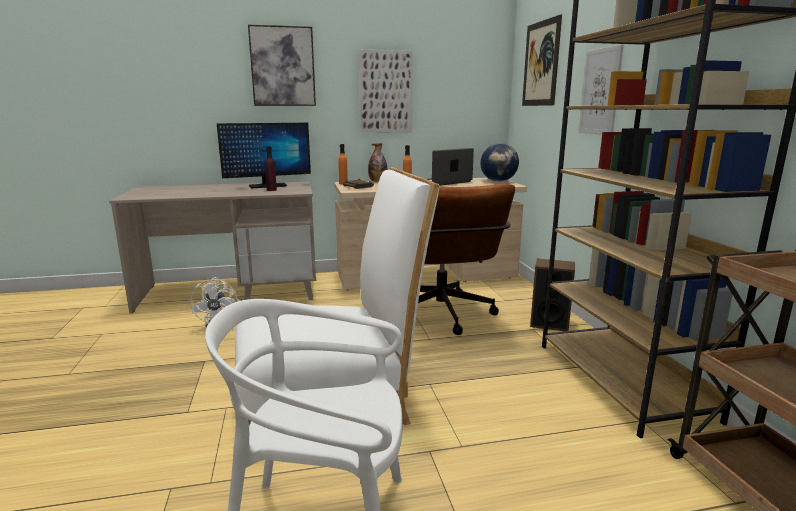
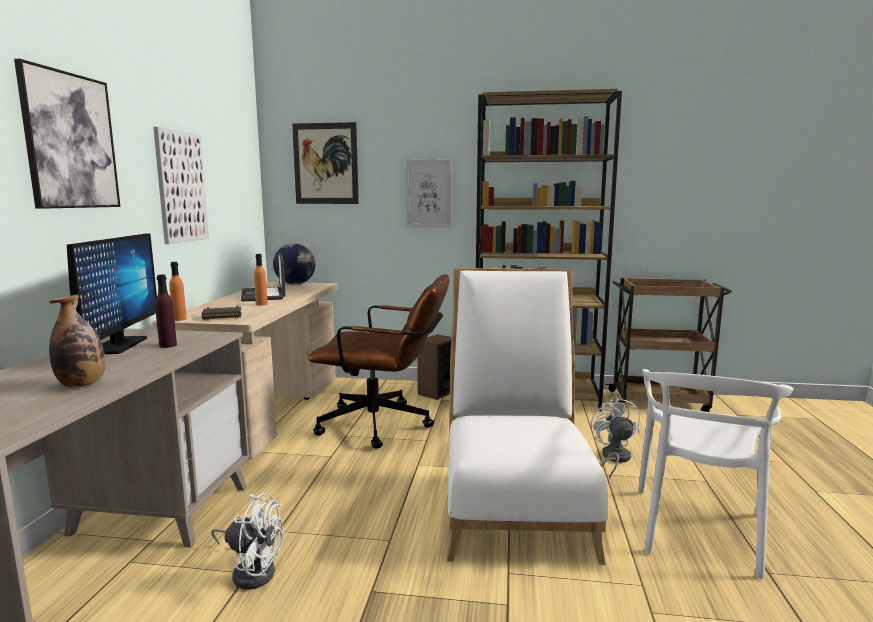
camera: 70 degrees left, 5 degrees down
bottle [368,143,387,182] -> bottle moved to [49,294,106,387]
none -> white fan [591,396,640,479]

